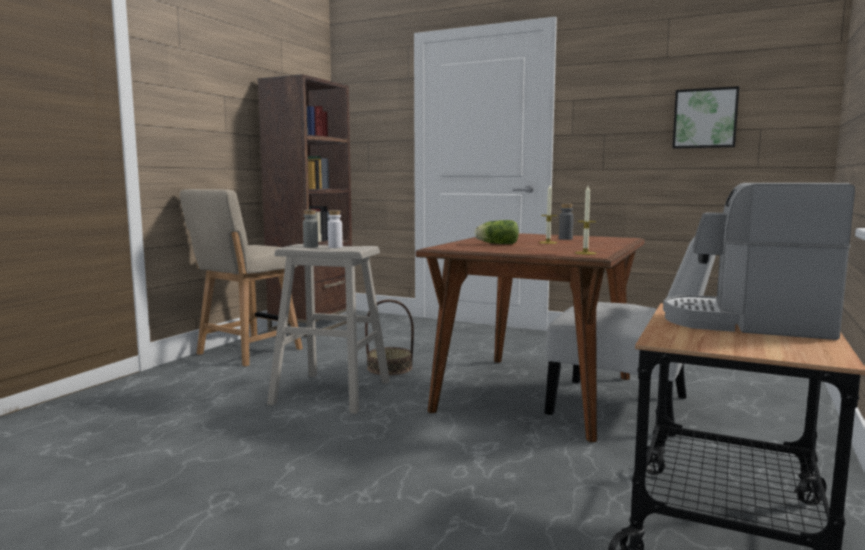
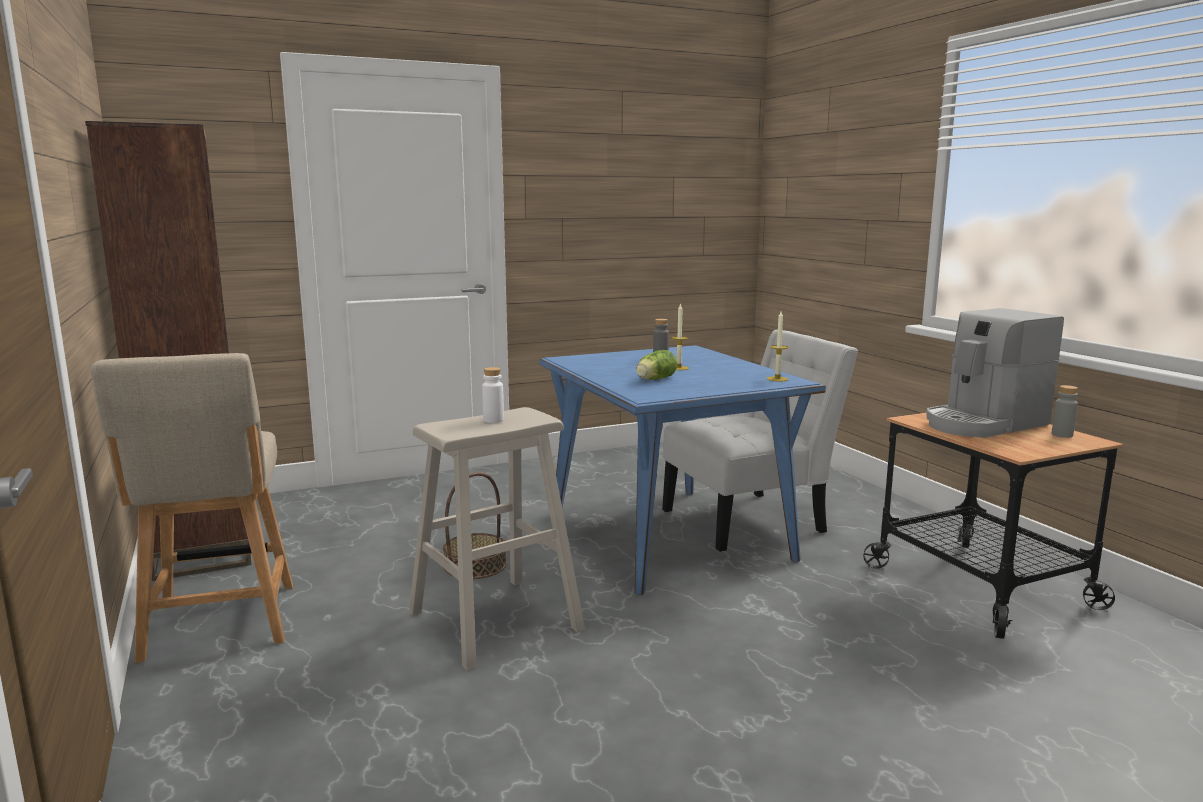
camera: 50 degrees left, 5 degrees up
grey bottle [303,210,318,248] -> grey bottle moved to [1052,385,1078,438]
brown dining table [416,233,645,443] -> blue dining table [539,345,826,595]
picture [672,86,739,149] -> none

